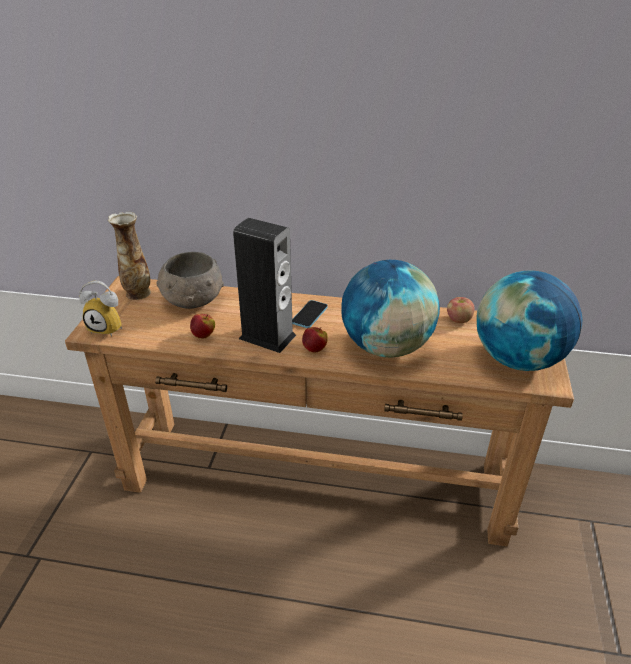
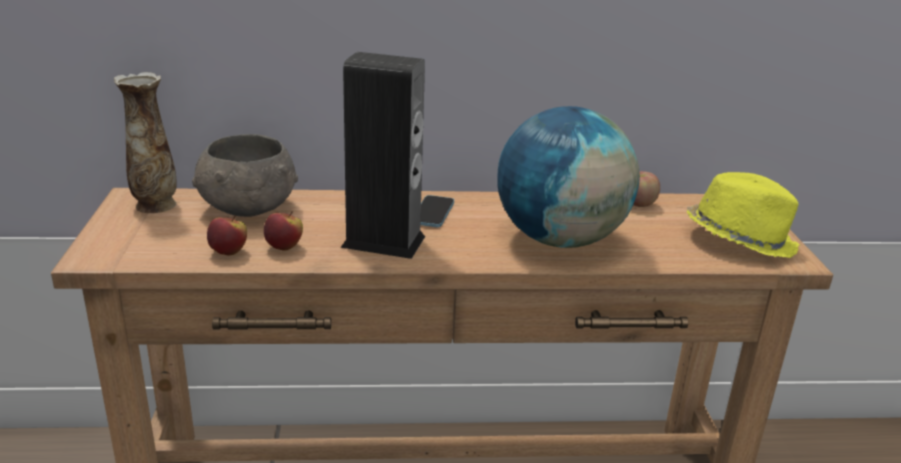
camera: 15 degrees left, 10 degrees down
alarm clock [79,281,122,337] -> none
apple [302,327,328,352] -> apple moved to [207,215,247,256]
globe [476,270,582,371] -> yellow hat [687,172,800,258]

